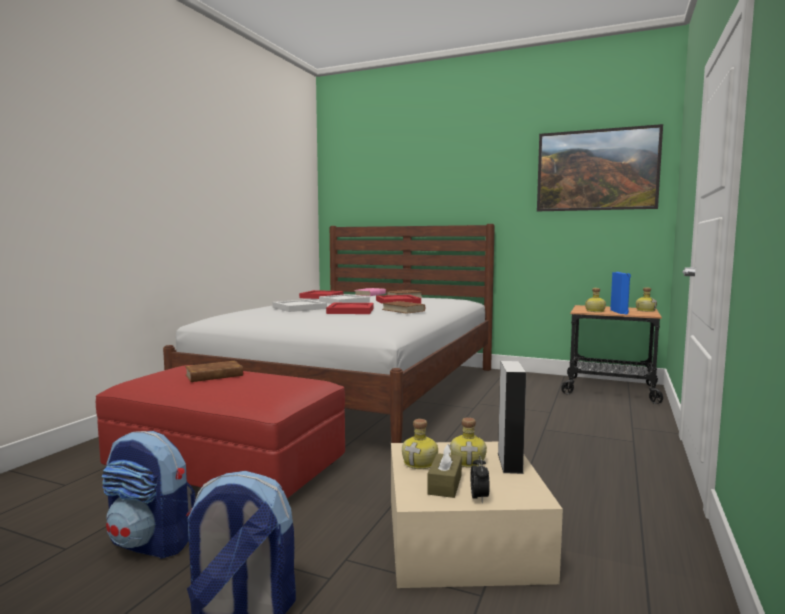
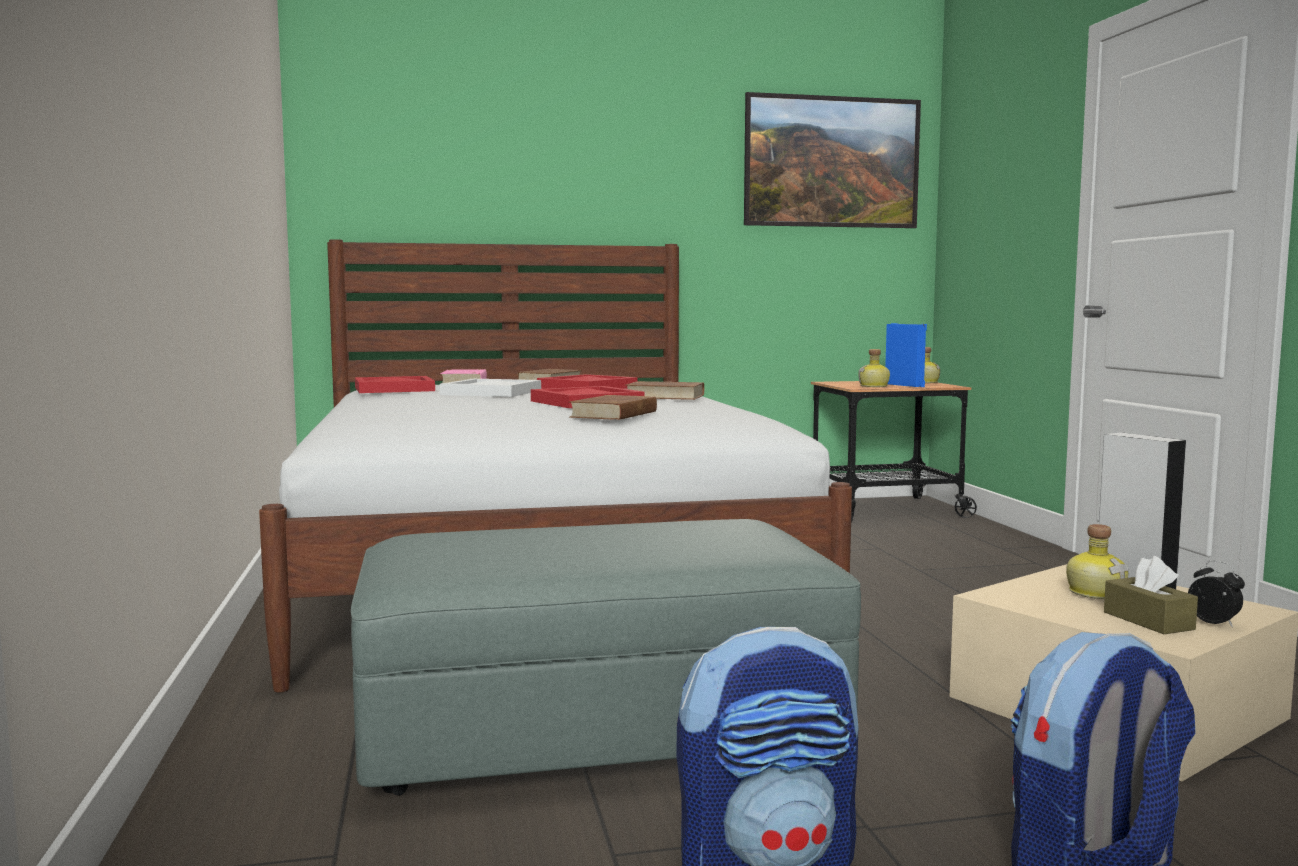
camera: 35 degrees left, 0 degrees up
red ottoman [96,365,345,498] -> grey ottoman [351,519,861,796]
brown book [185,361,250,382] -> brown book moved to [569,395,657,420]
white tray [272,299,327,312] -> none
bottle [402,419,438,469] -> none

